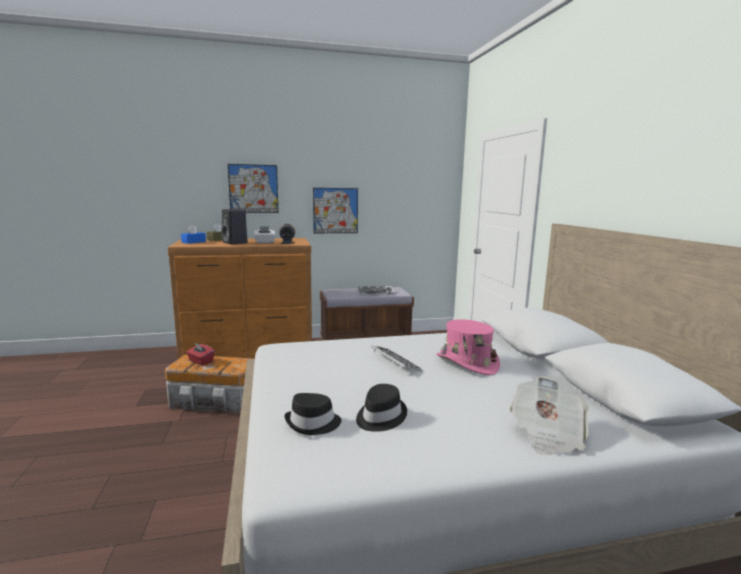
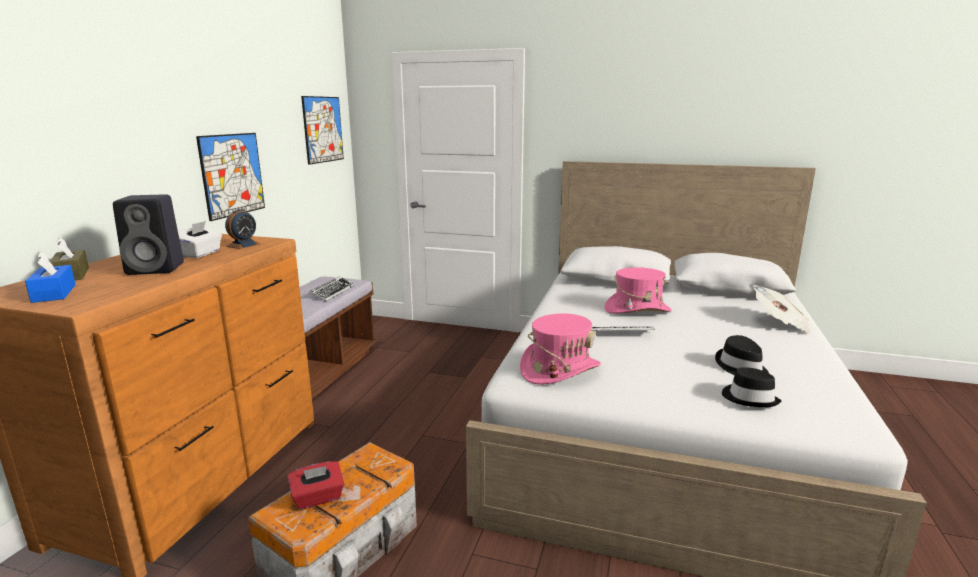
camera: 60 degrees left, 5 degrees up
picture [228,164,278,213] -> picture moved to [301,96,344,165]
none -> pink hat [520,313,601,385]

